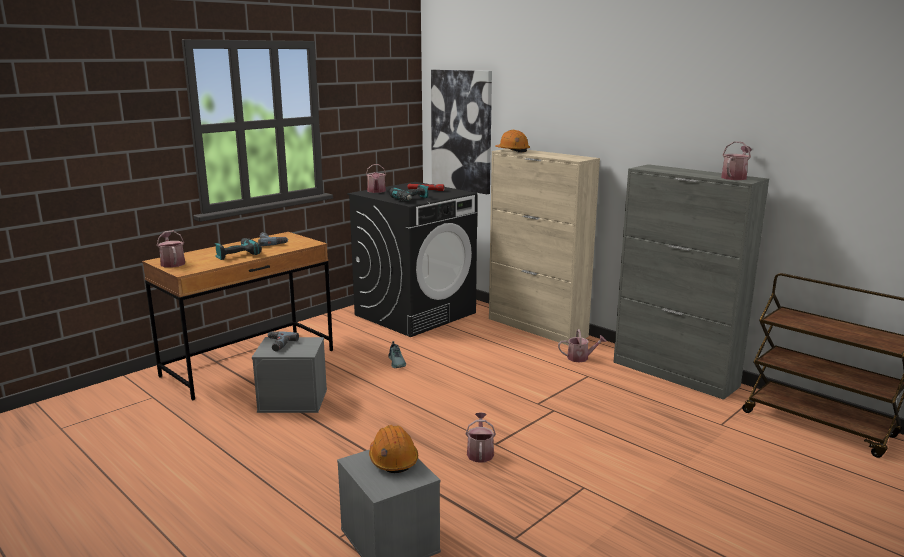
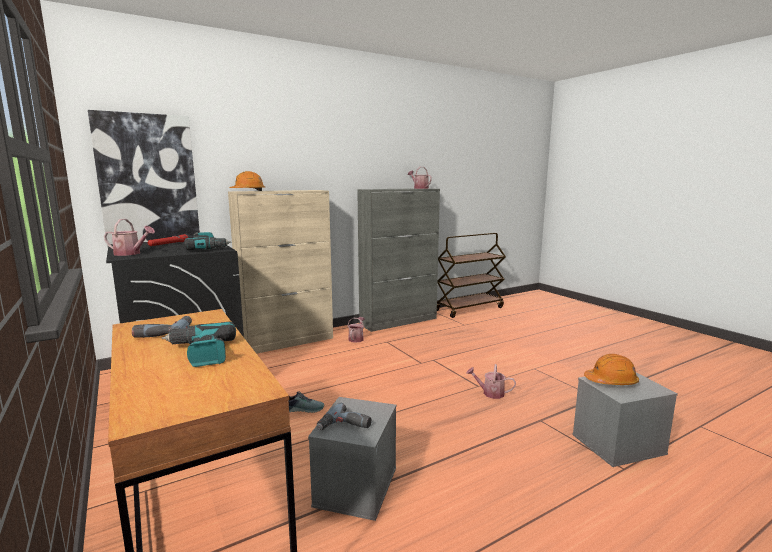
camera: 75 degrees left, 5 degrees down
watering can [157,231,185,268] -> none

